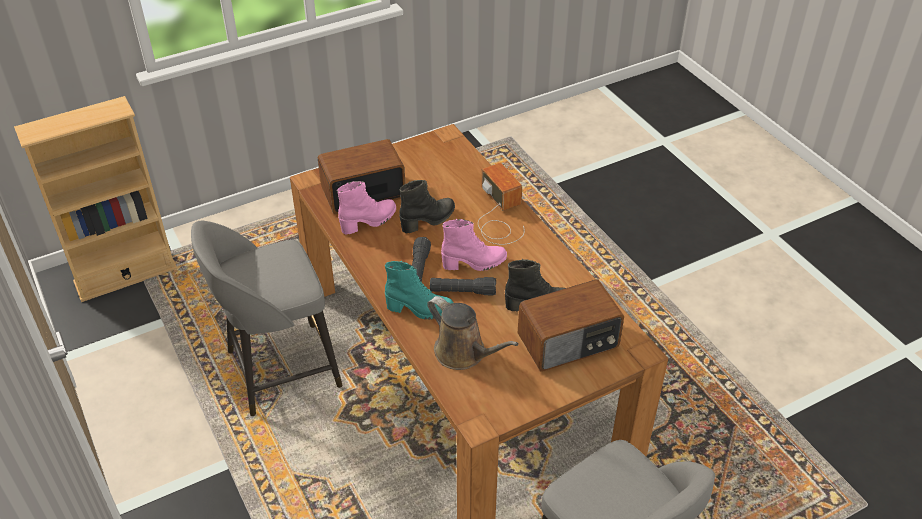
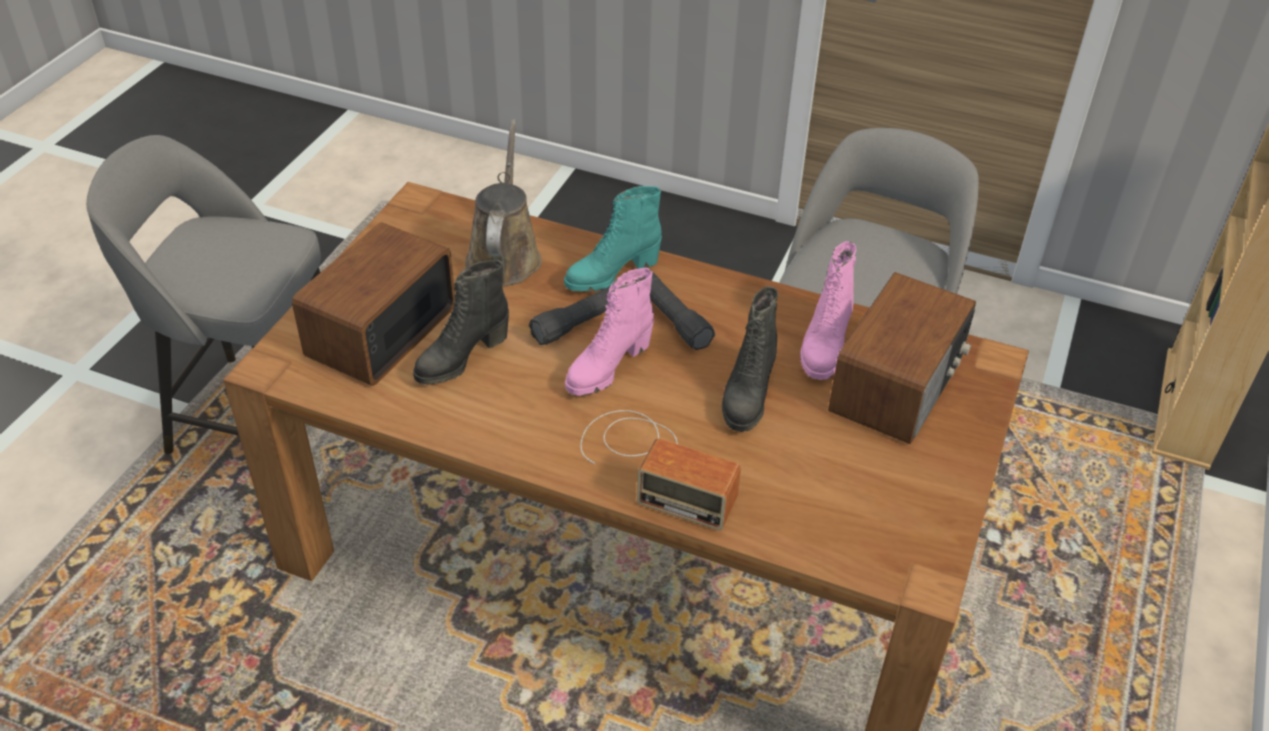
camera: 140 degrees right, 0 degrees up
brown watering can [427,296,519,370] -> brown watering can turned 90 degrees clockwise [465,119,542,286]

